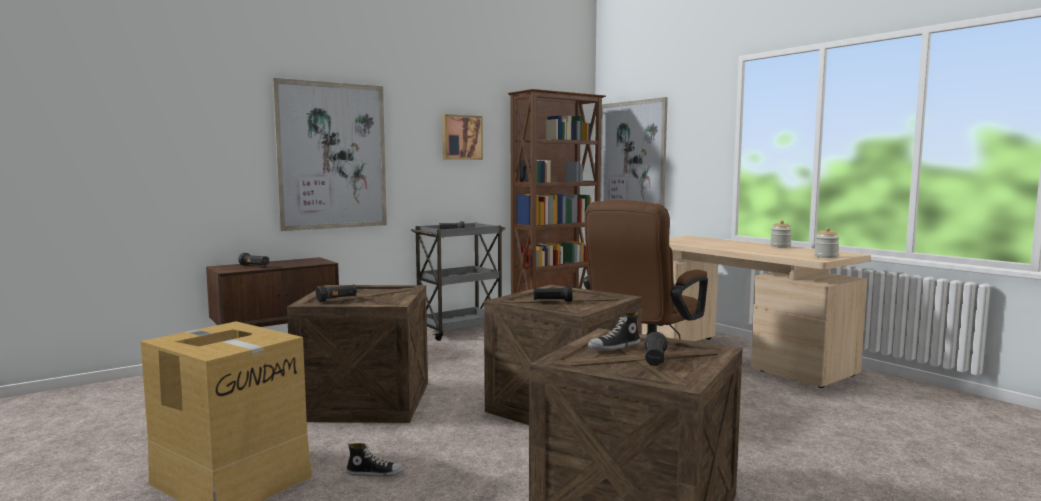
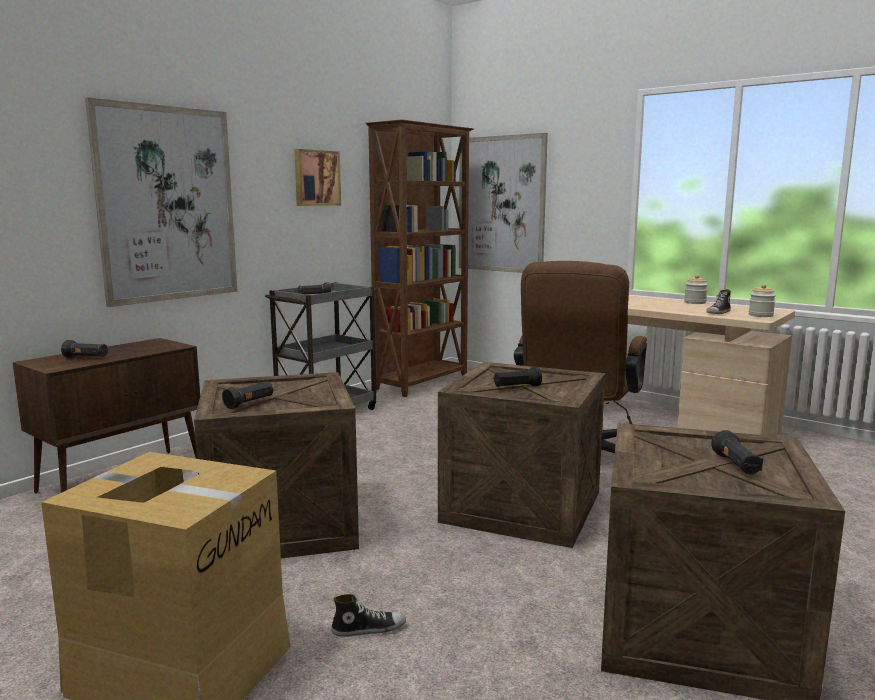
camera: 15 degrees left, 5 degrees up
shoe [588,312,640,351] -> shoe moved to [706,289,731,314]

